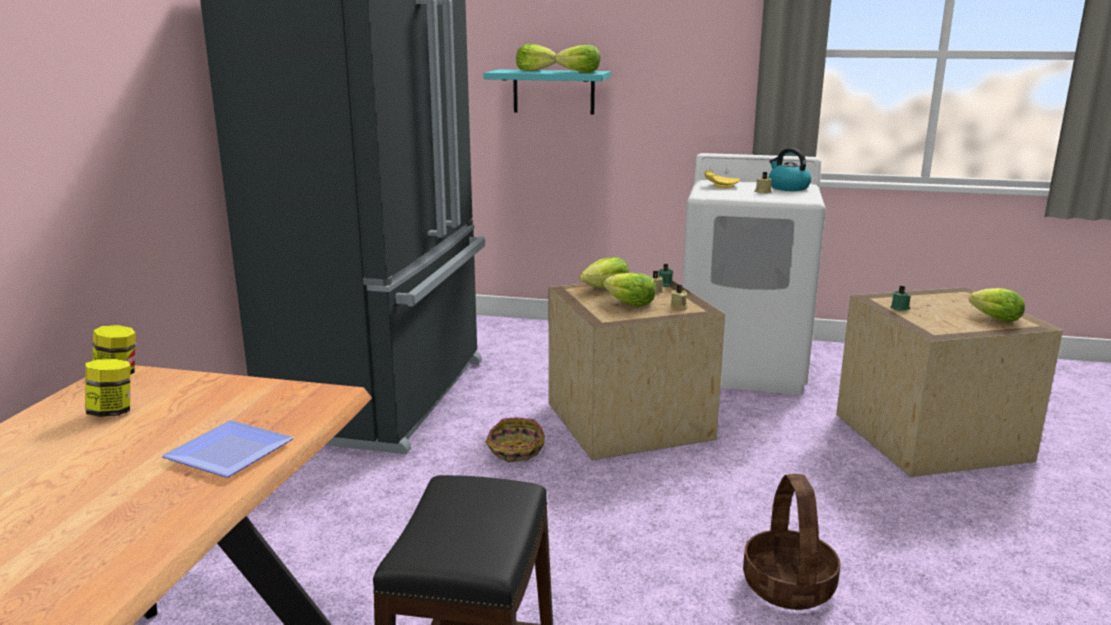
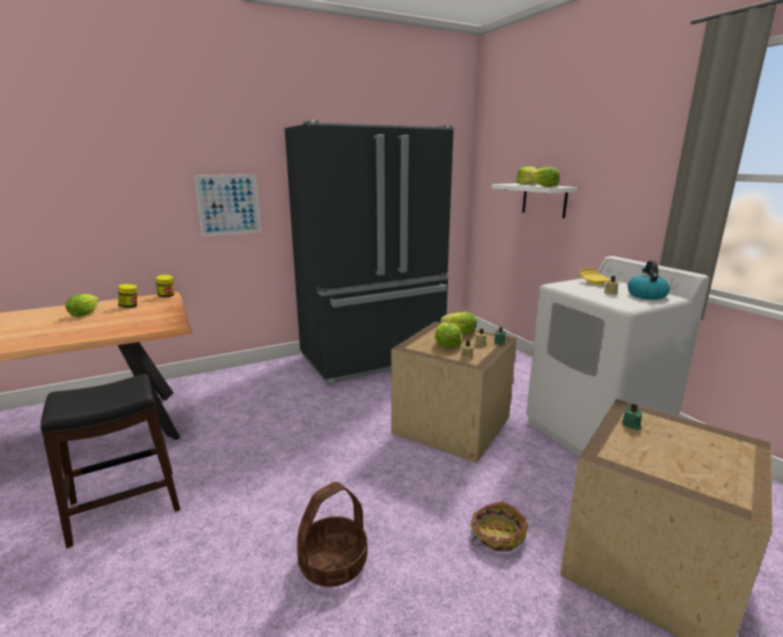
camera: 50 degrees right, 0 degrees up
plate [161,420,294,478] -> none
turquoise shelf [483,69,611,115] -> white shelf [491,183,578,218]
basket [485,417,545,462] -> basket moved to [470,501,528,552]
lettuce [969,288,1025,322] -> lettuce moved to [65,294,99,317]
none -> picture [194,174,261,236]

